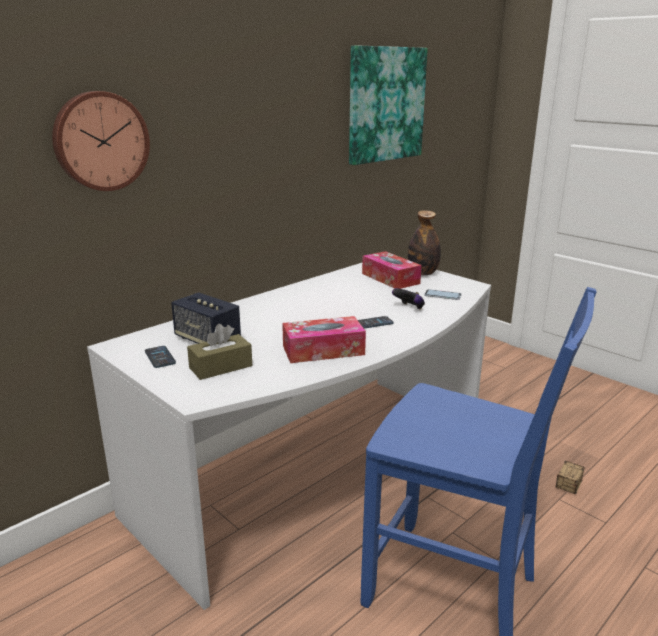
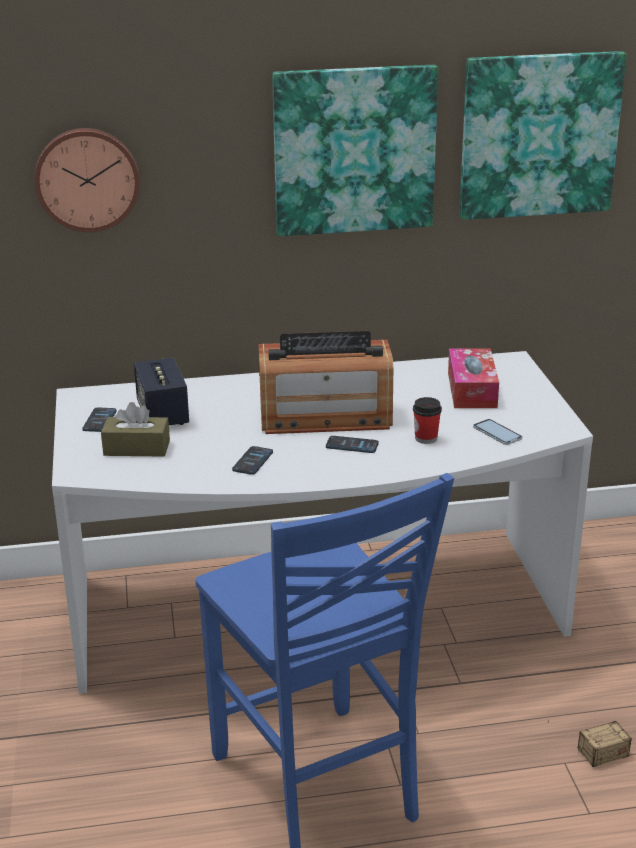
camera: 35 degrees right, 5 degrees up
tissue box [282,316,366,363] -> phone [232,446,273,475]
game controller [392,288,425,310] -> cup [413,397,442,444]
bottle [408,210,441,275] -> none
none -> radio [259,331,393,434]
none -> picture [272,65,438,236]

